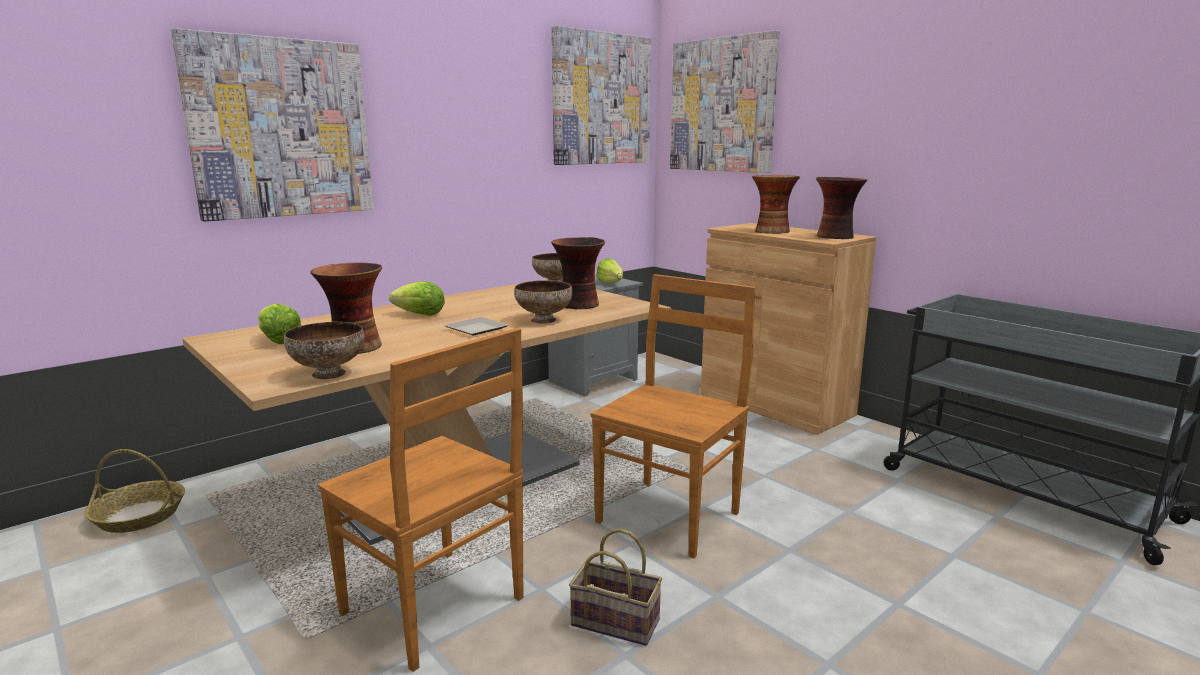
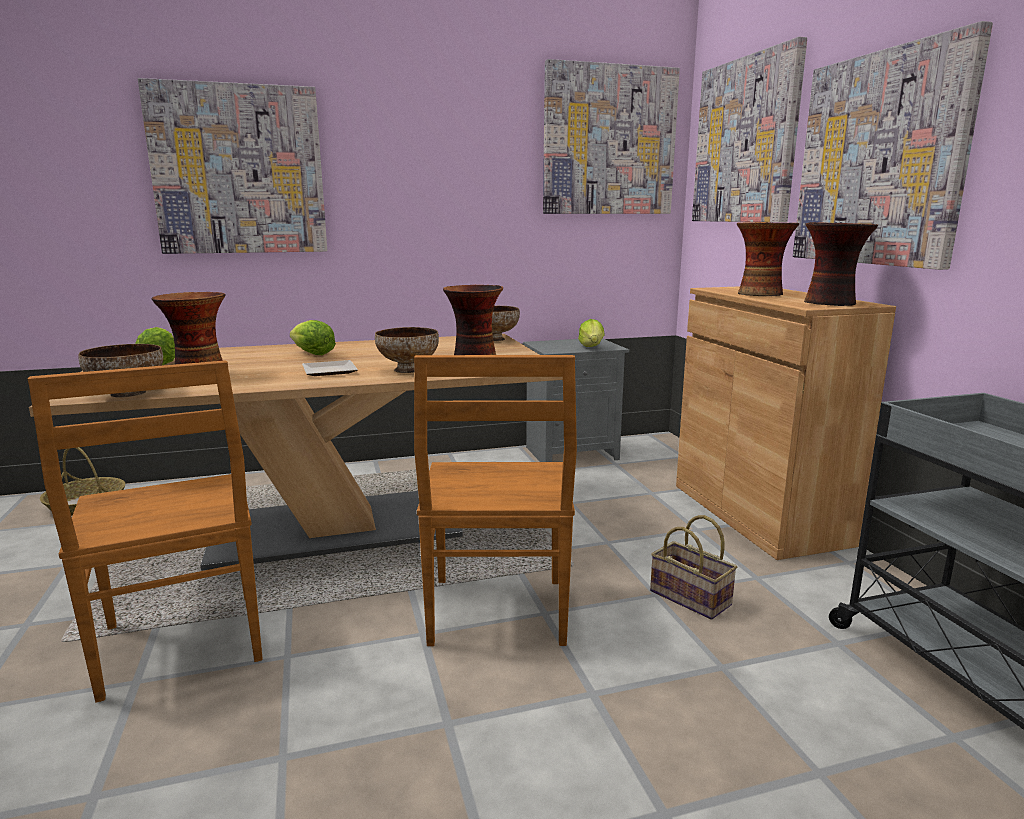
camera: 25 degrees right, 0 degrees up
basket [569,528,662,646] -> basket moved to [650,515,737,620]
brown chair [591,274,755,559] -> brown chair turned 120 degrees clockwise [414,355,577,646]
none -> picture [793,21,993,270]

